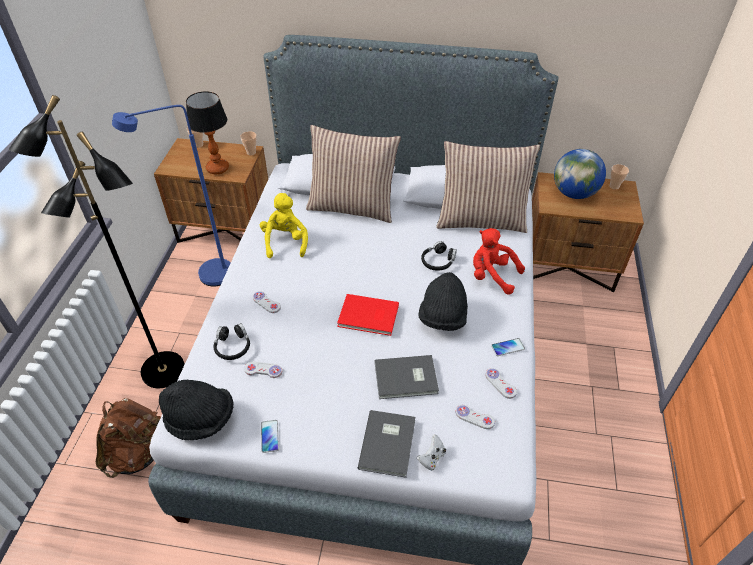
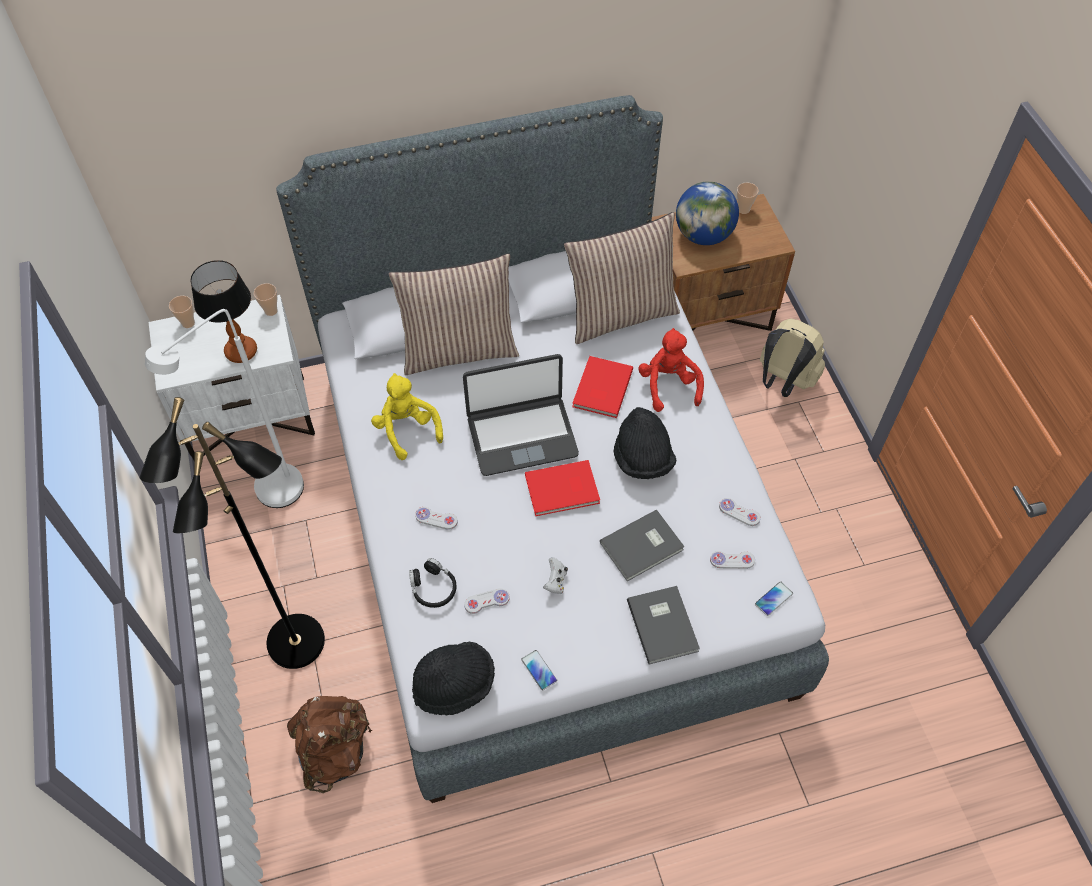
camera: 25 degrees left, 10 degrees up
blue floor lamp [112,105,230,286] -> white floor lamp [145,309,304,508]
brown nightstand [154,138,268,243] -> white nightstand [148,295,315,460]
white game controller [417,434,446,471] -> white game controller moved to [543,557,568,594]
black headphones [421,241,457,271] -> red book [572,356,633,418]
red plush toy [473,228,525,294] -> red plush toy turned 75 degrees clockwise [638,328,704,412]
phone [491,338,525,356] -> phone moved to [755,581,793,616]
none -> laptop [463,354,579,476]
none -> beige backpack [760,318,825,397]

